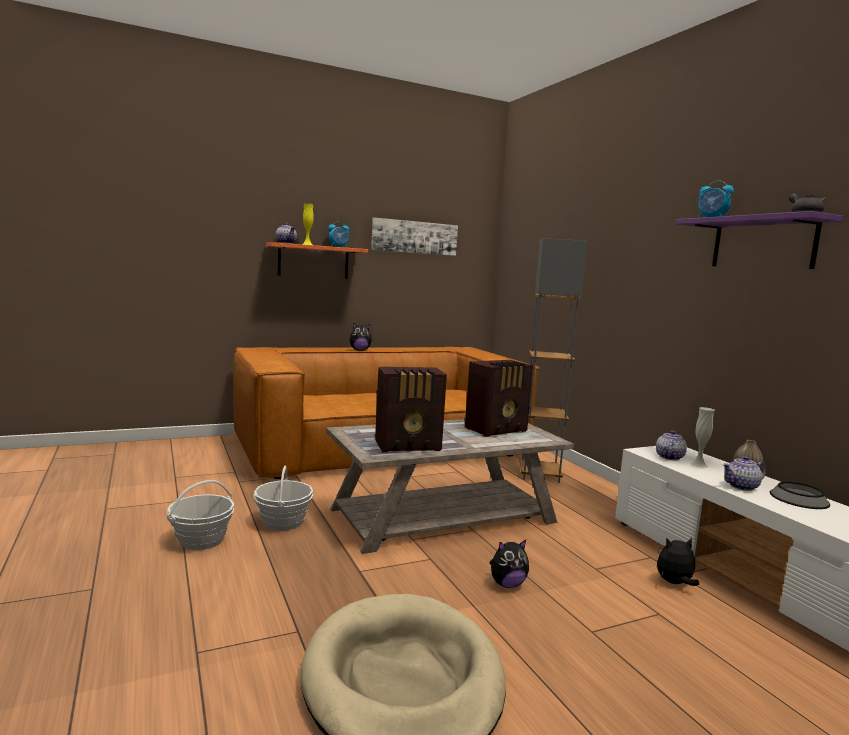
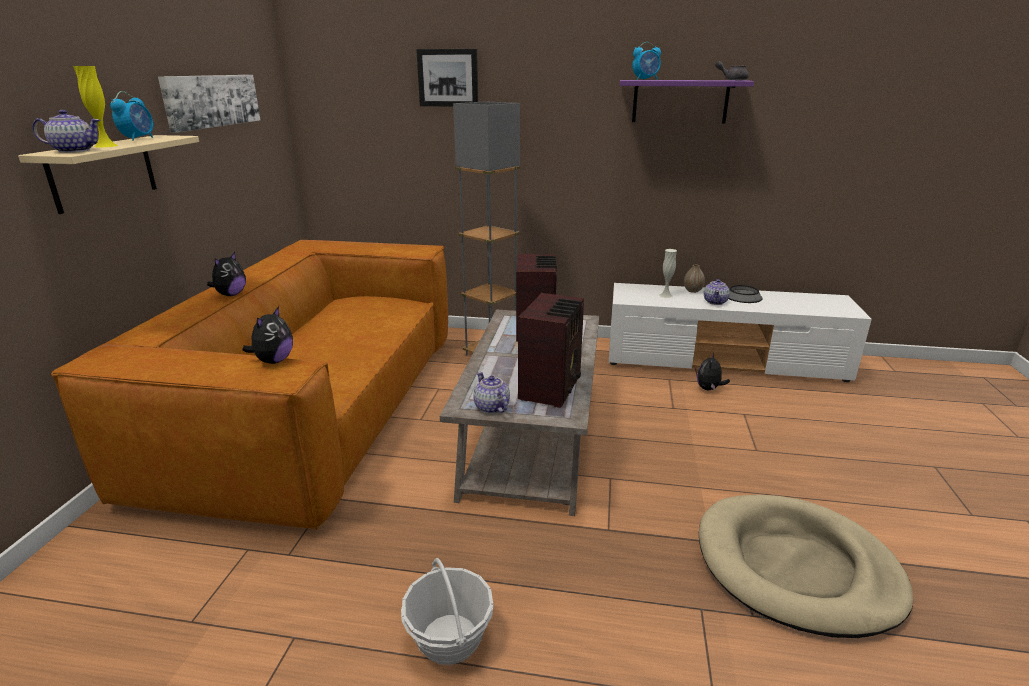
camera: 55 degrees left, 15 degrees up
basket [253,466,313,530] -> none
orange shelf [266,242,368,279] -> beige shelf [18,135,199,214]
plush toy [490,540,529,588] -> plush toy moved to [242,306,293,364]
teapot [656,430,687,460] -> teapot moved to [473,372,510,414]
none -> picture [416,49,478,107]

